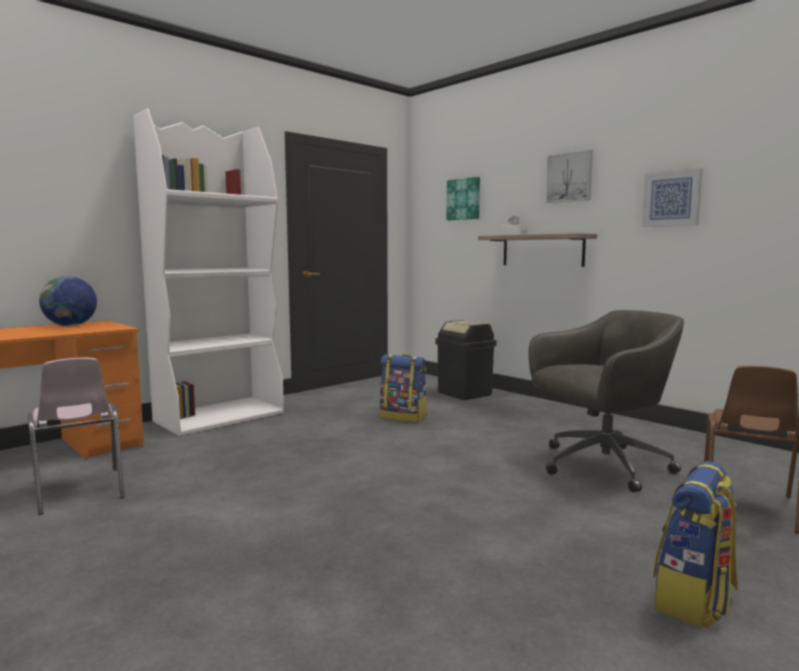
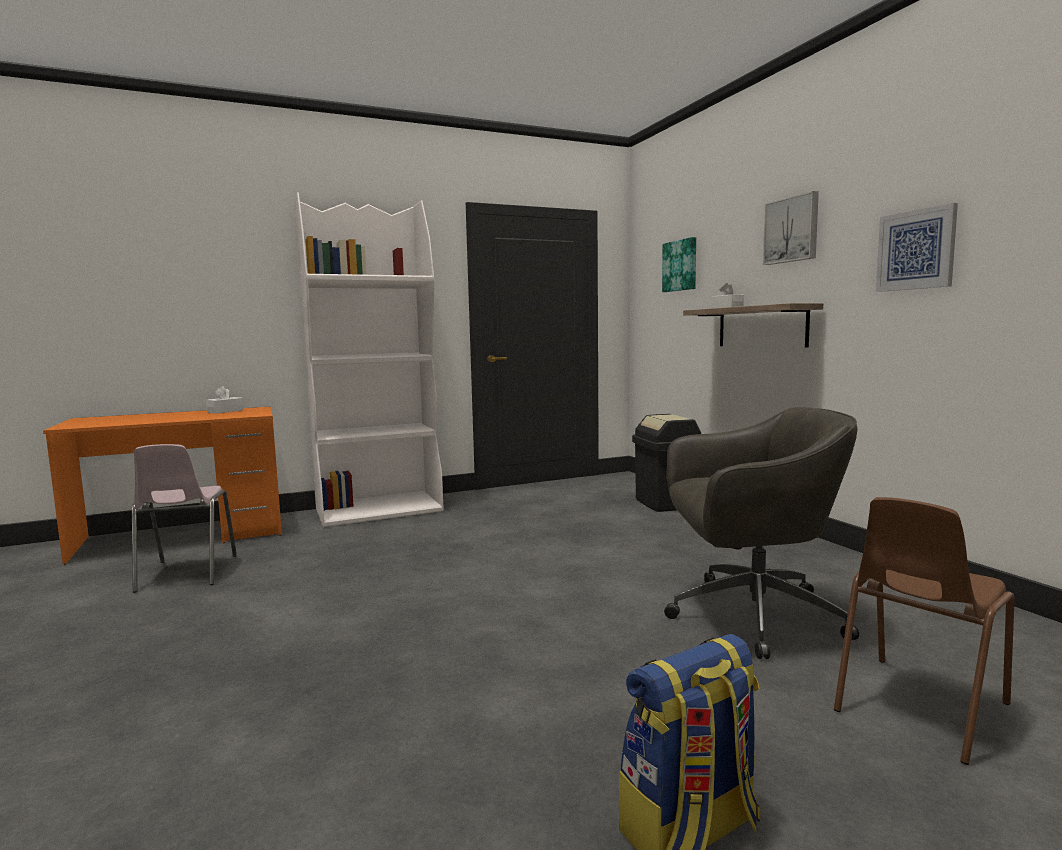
camera: 20 degrees right, 0 degrees up
globe [39,276,97,326] -> white tissue box [206,386,243,414]
backpack [380,354,427,422] -> none

